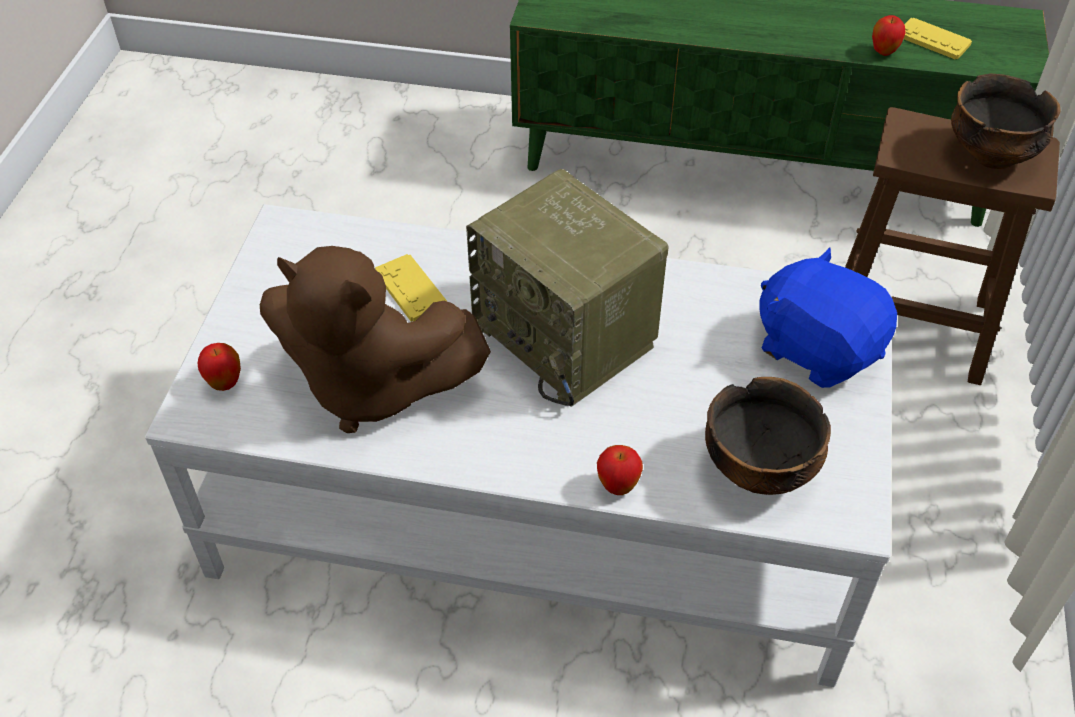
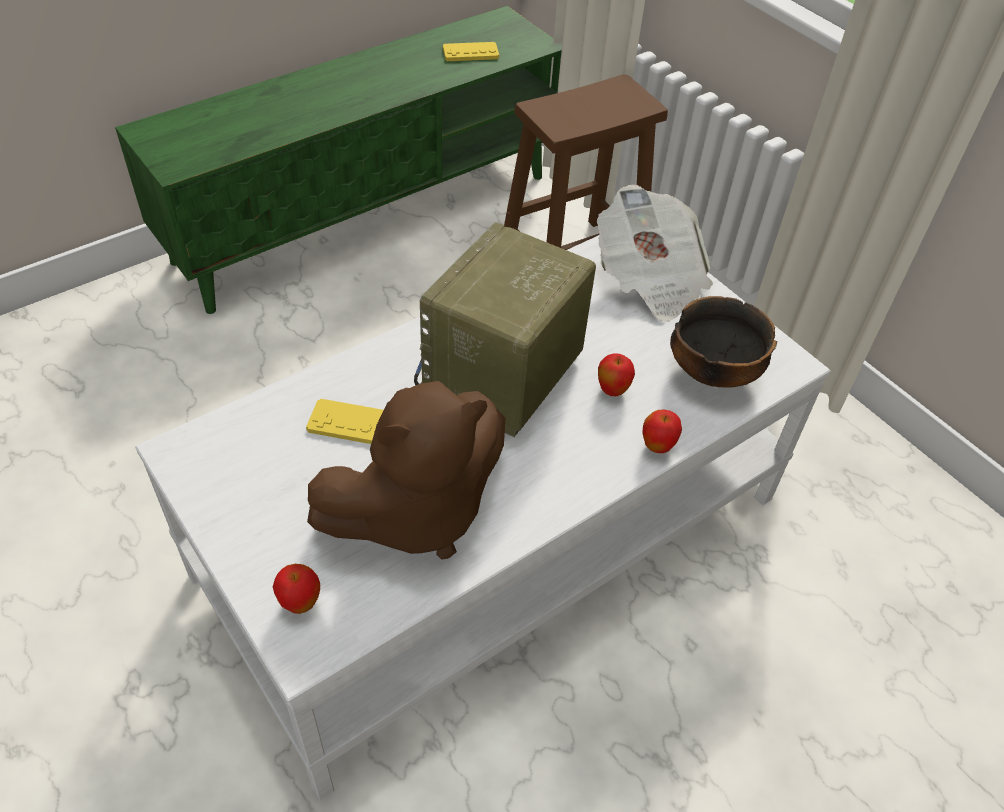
camera: 50 degrees left, 0 degrees up
radio [466,169,669,407] -> radio turned 120 degrees clockwise [414,222,596,437]
blue plush toy [759,247,897,388] -> newspaper [597,184,713,322]
apple [872,15,906,56] -> apple moved to [598,353,635,396]
bowl [951,73,1061,169] -> none

